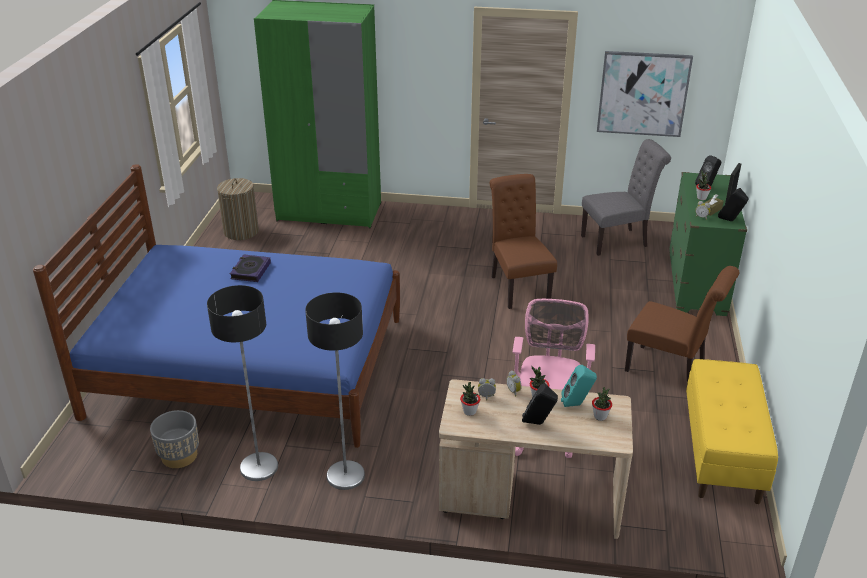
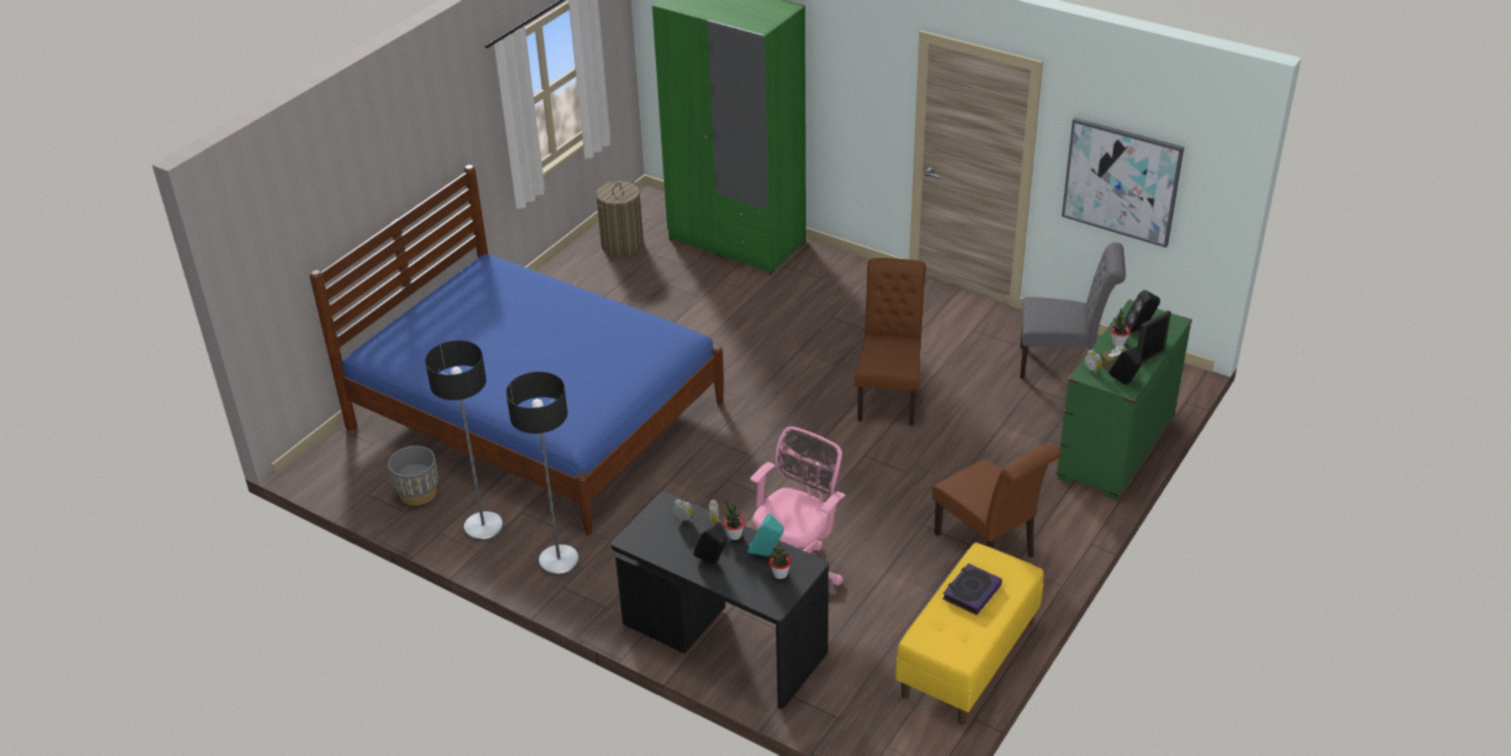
camera: 25 degrees right, 5 degrees up
book [230,254,271,282] -> book moved to [943,563,1002,615]
beige desk [439,379,633,539] -> black desk [611,492,829,709]
potted plant [460,382,480,416] -> none

